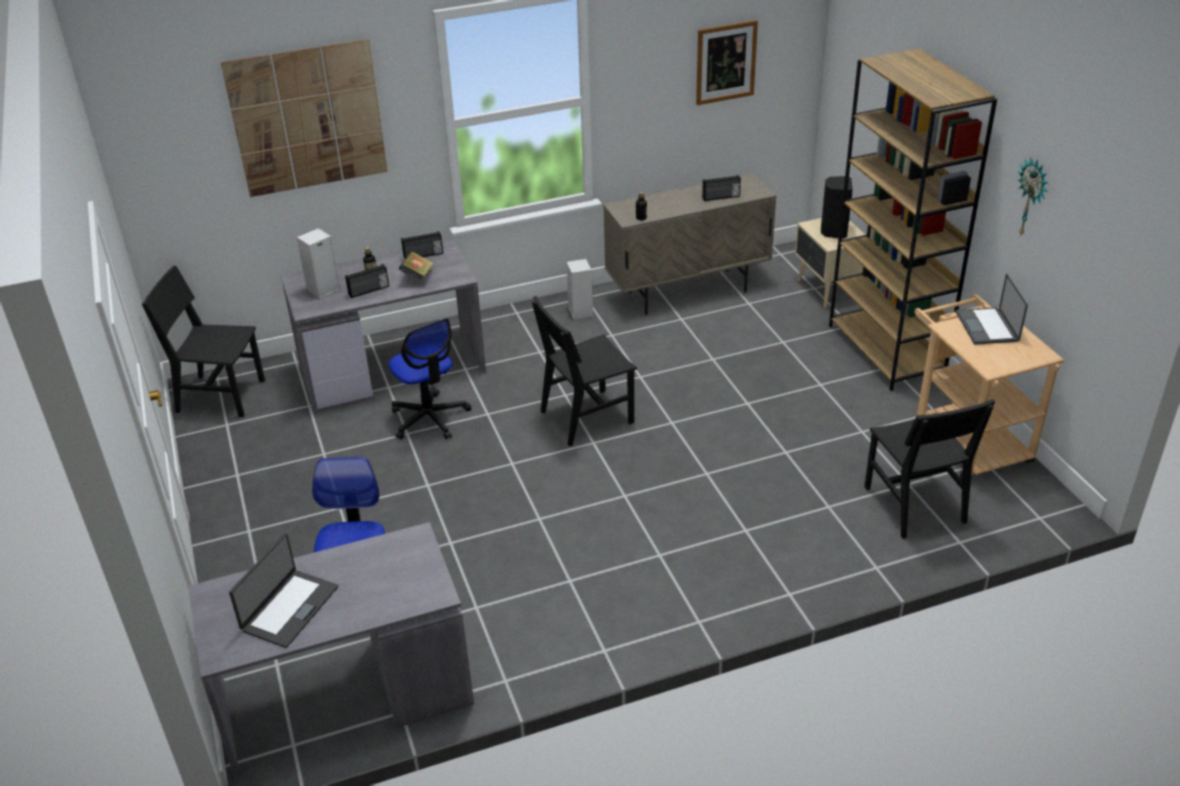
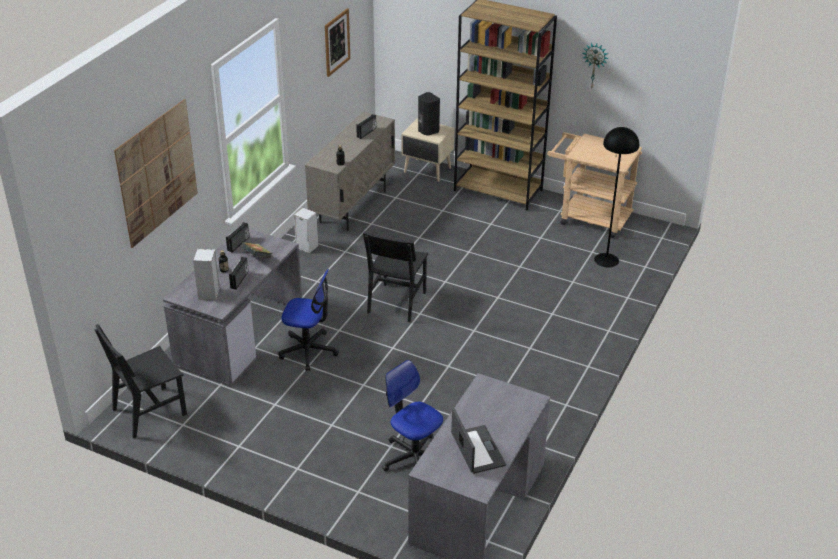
camera: 45 degrees left, 0 degrees up
black chair [864,399,995,539] -> black floor lamp [594,127,639,268]
laptop [956,273,1028,345] -> none

